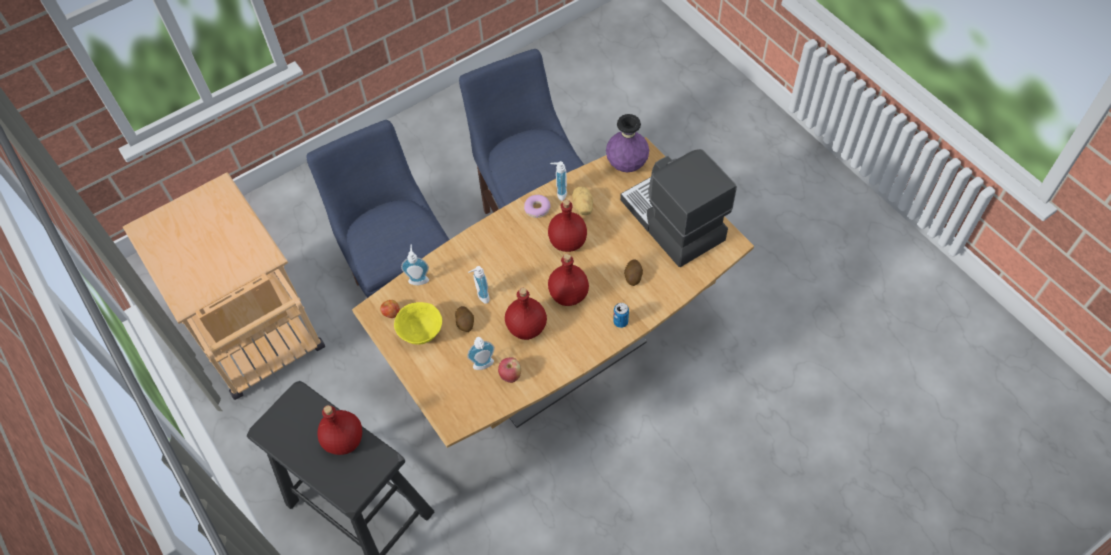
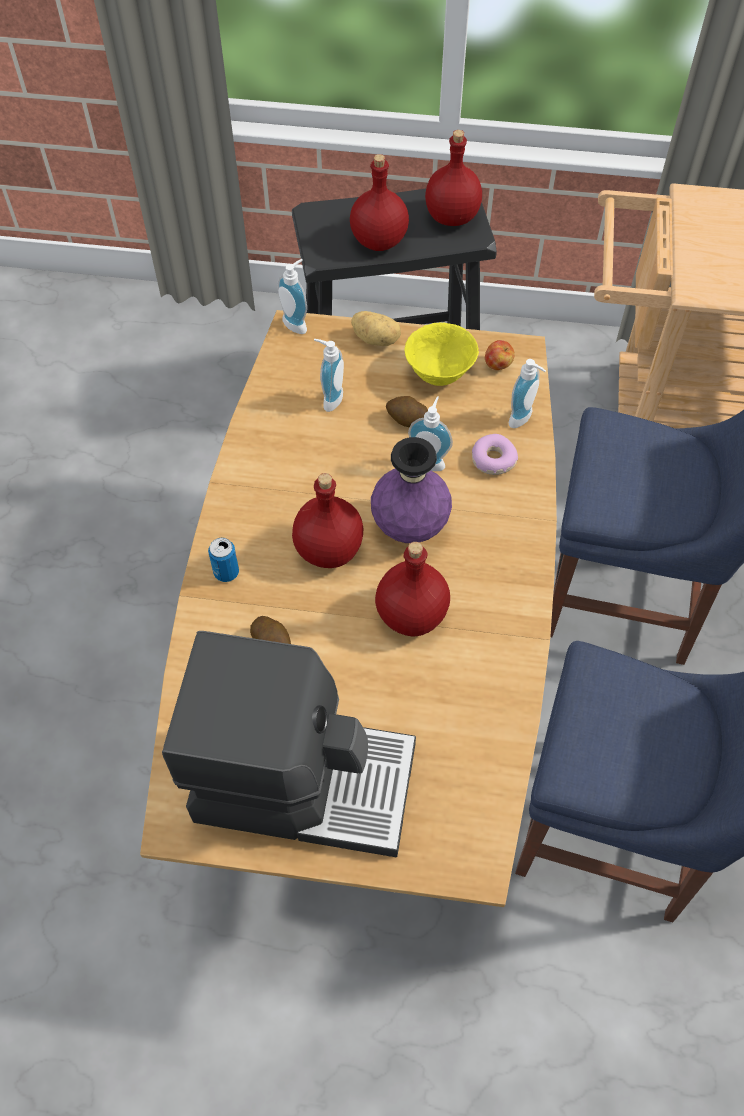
camera: 130 degrees right, 0 degrees up
apple [498,357,521,383] -> none
red bottle [505,288,547,340] -> red bottle moved to [425,130,482,226]
donut [524,195,551,218] -> donut moved to [472,434,518,475]
soap dispenser [550,161,567,201] -> soap dispenser moved to [277,259,307,334]
potato [572,186,593,215] -> potato moved to [351,311,401,346]
purple vase [606,114,649,172] -> purple vase moved to [371,437,452,543]

